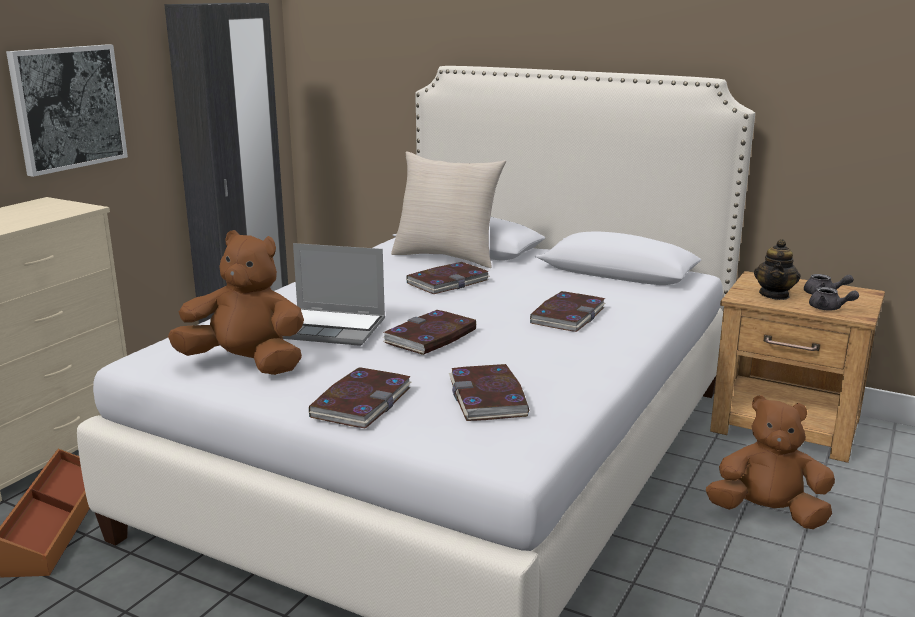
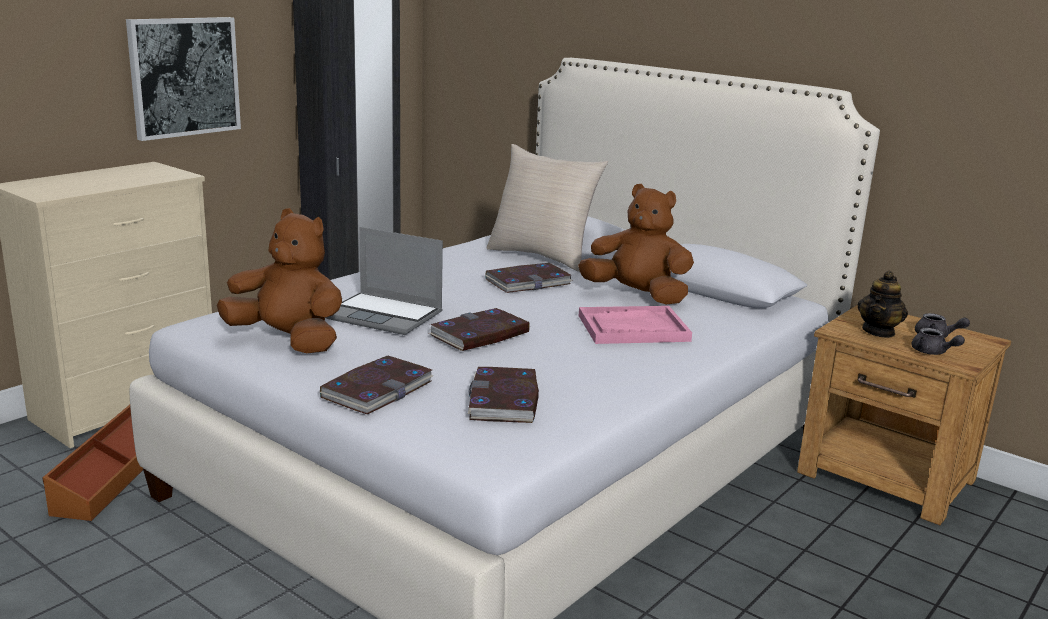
camera: 10 degrees right, 0 degrees up
book [530,291,605,332] -> pink tray [579,306,692,344]
brown plush toy [706,395,835,529] -> brown plush toy moved to [578,184,694,304]

